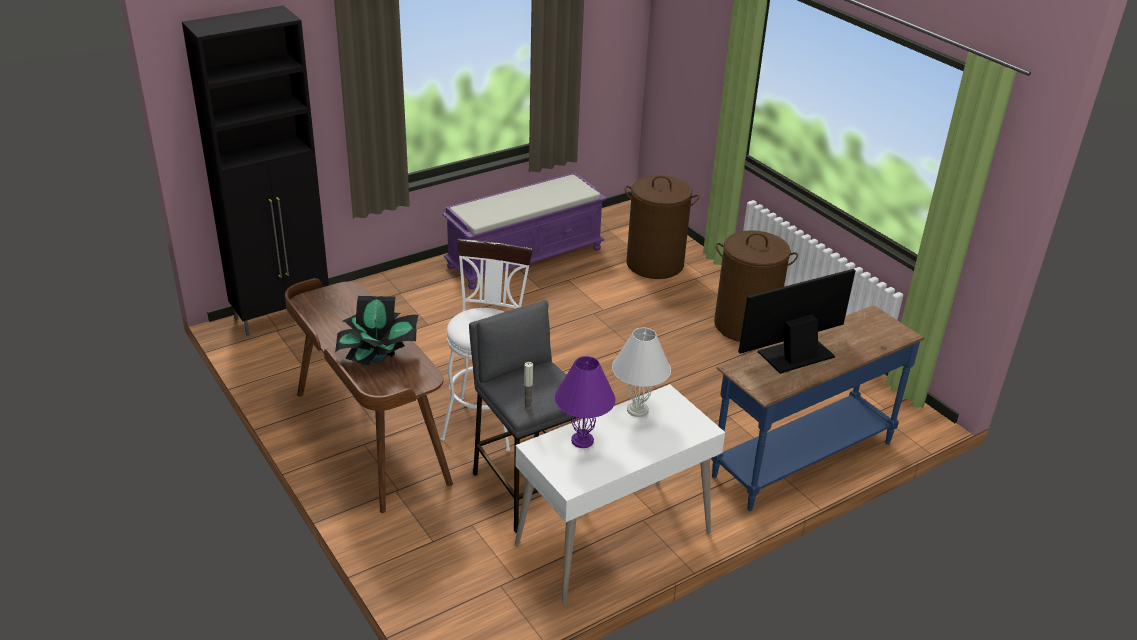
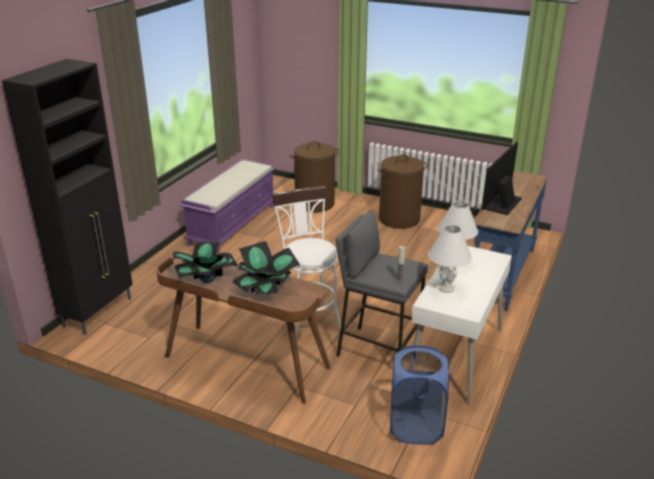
camera: 30 degrees left, 5 degrees down
purple table lamp [554,356,616,448] -> white table lamp [428,225,472,293]
none -> potted plant [173,242,238,283]
none -> blue laundry basket [390,345,449,445]

